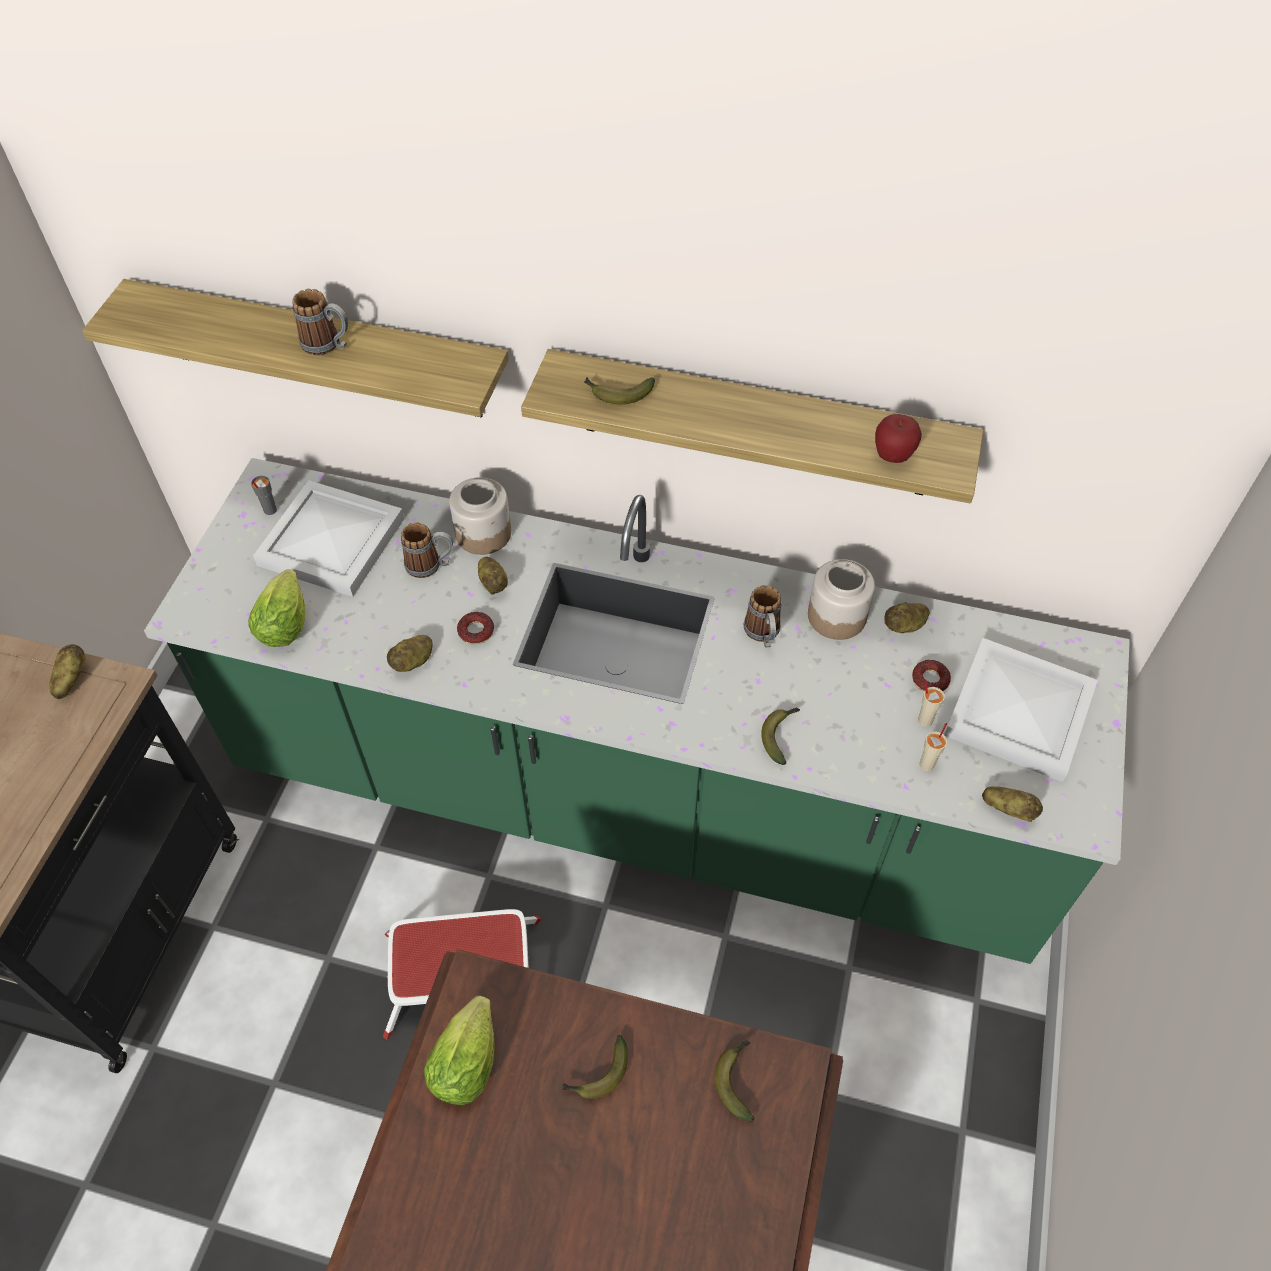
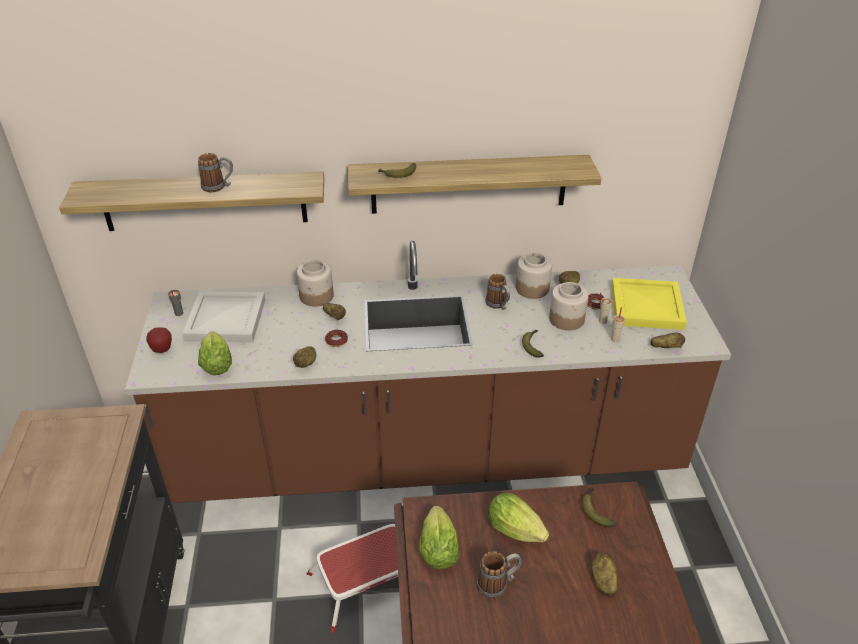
camera: 20 degrees left, 15 degrees down
potato [49,644,85,699] -> potato moved to [592,552,617,597]
green counter [144,458,1130,964] -> brown counter [125,241,731,503]
mug [401,522,453,578] -> mug moved to [477,551,522,598]
banana [562,1035,628,1099] -> lettuce [488,493,549,542]
apple [875,414,922,463] -> apple moved to [146,327,172,353]
white tray [944,638,1098,782] -> yellow tray [611,278,687,330]
none -> jar [549,282,589,330]

